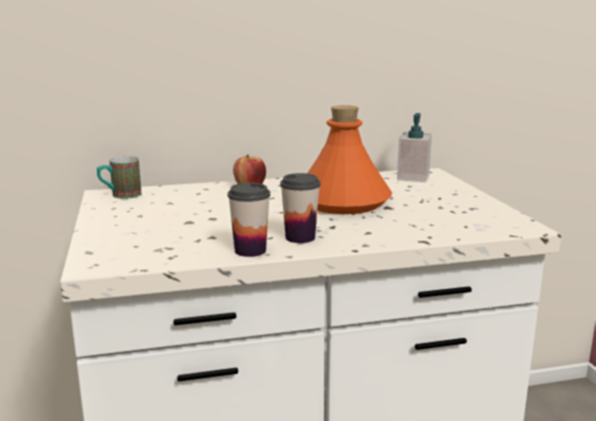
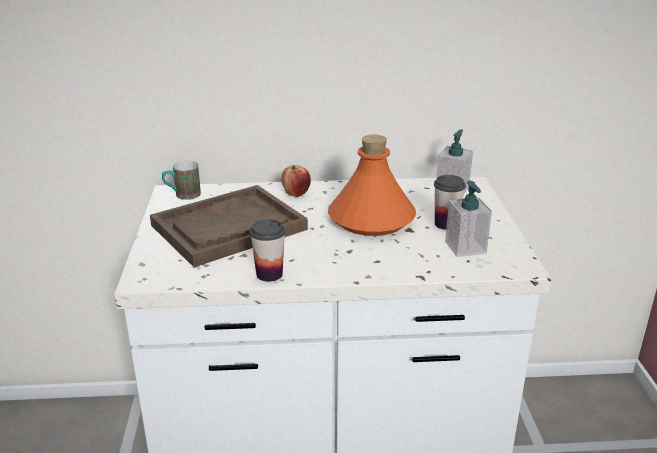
camera: 10 degrees right, 10 degrees up
cup [280,173,321,243] -> cup moved to [434,175,466,230]
none -> brown tray [150,185,308,267]
none -> soap dispenser [445,181,492,257]

